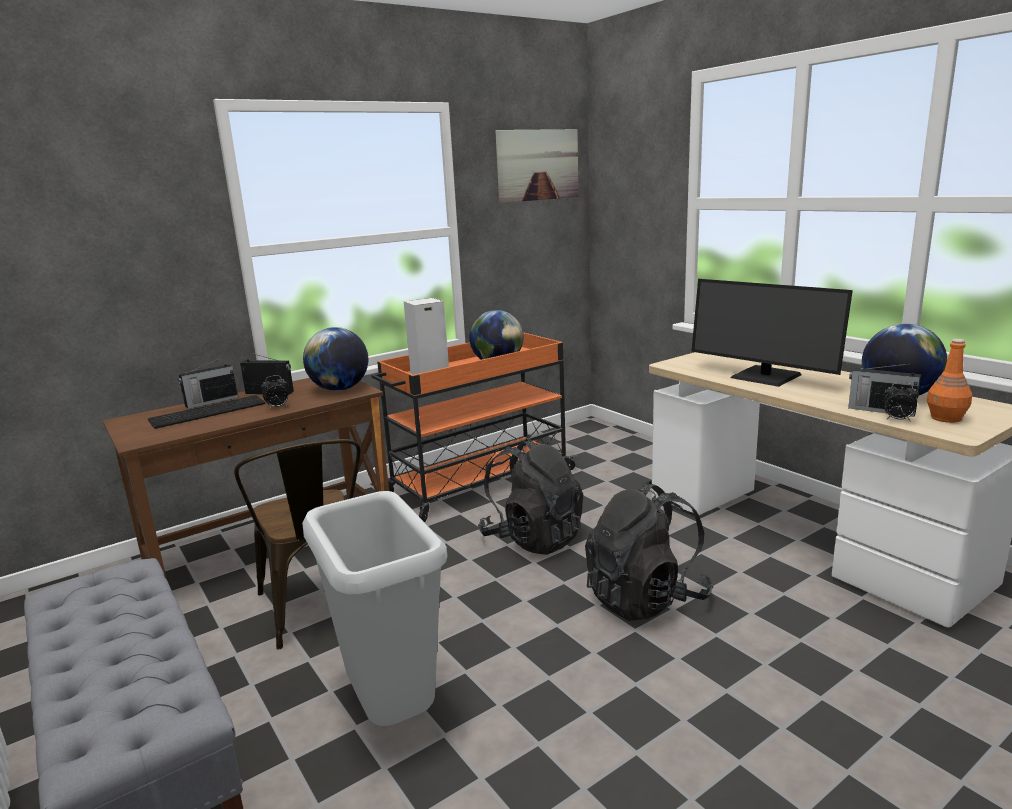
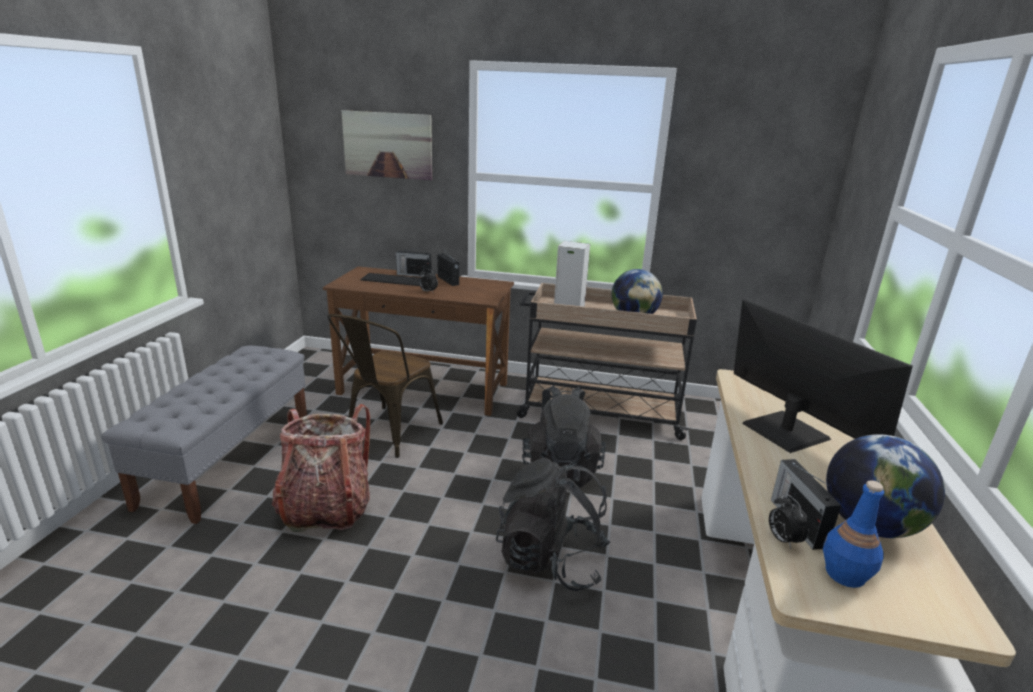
camera: 45 degrees right, 5 degrees up
grey trash can [302,491,448,726] -> backpack [272,404,370,532]
globe [303,327,368,391] -> none
orange cart [371,332,577,522] -> beige cart [516,283,697,440]
picture [495,129,579,203] -> picture moved to [342,110,432,180]
monitor [691,279,853,387] -> monitor turned 150 degrees clockwise [734,299,913,453]
orange bottle [927,339,972,423] -> blue bottle [823,480,884,588]

